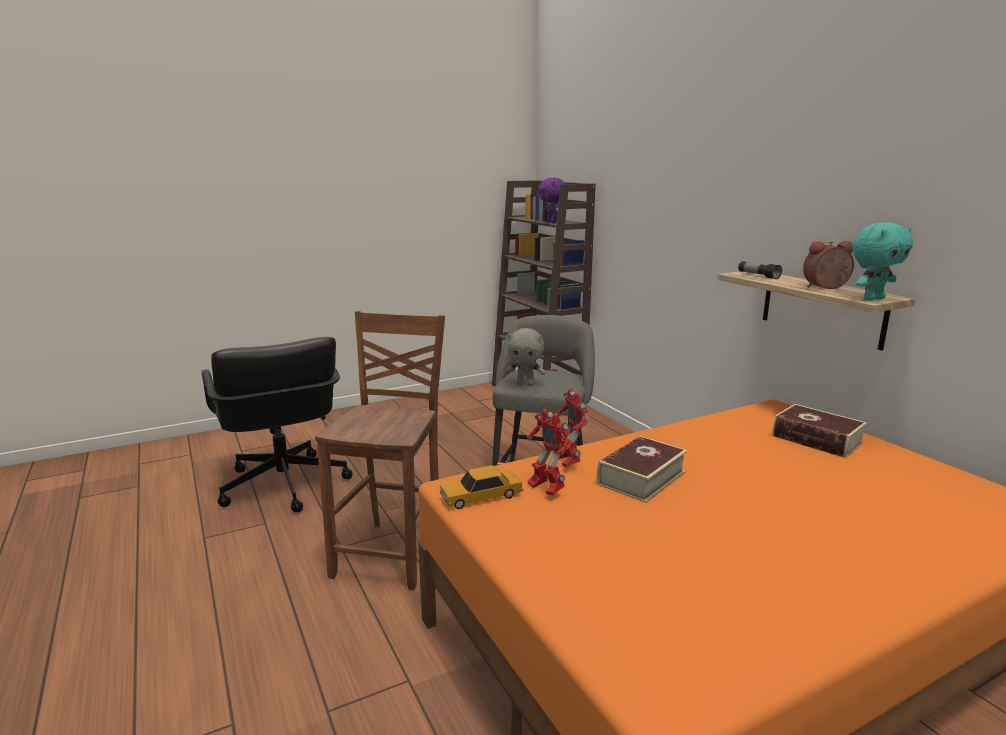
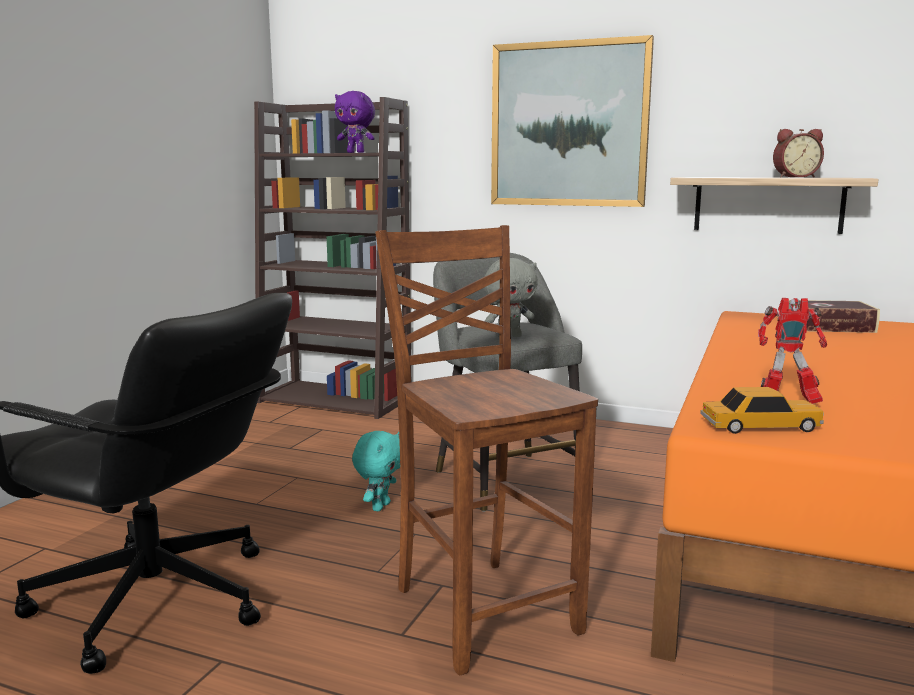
camera: 40 degrees left, 5 degrees down
toy car [440,465,524,509] -> toy car turned 120 degrees counterclockwise [700,387,824,434]
toy robot [556,388,590,467] -> none
book [597,436,688,503] -> none
flashlight [738,261,782,279] -> none
alarm clock [803,241,854,289] -> alarm clock turned 135 degrees counterclockwise [773,129,824,177]
turquoise plush toy [853,223,913,301] -> turquoise plush toy moved to [352,431,400,511]
none -> picture [491,35,654,207]

